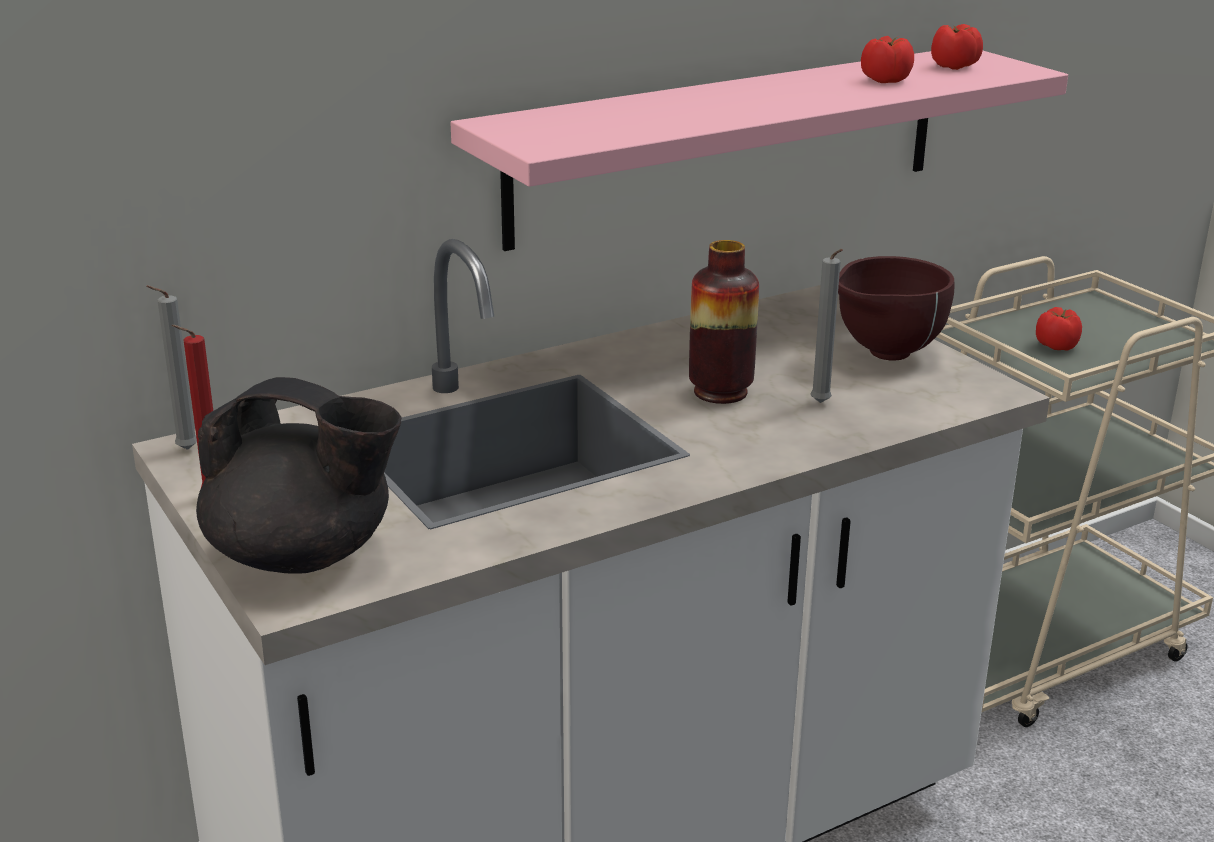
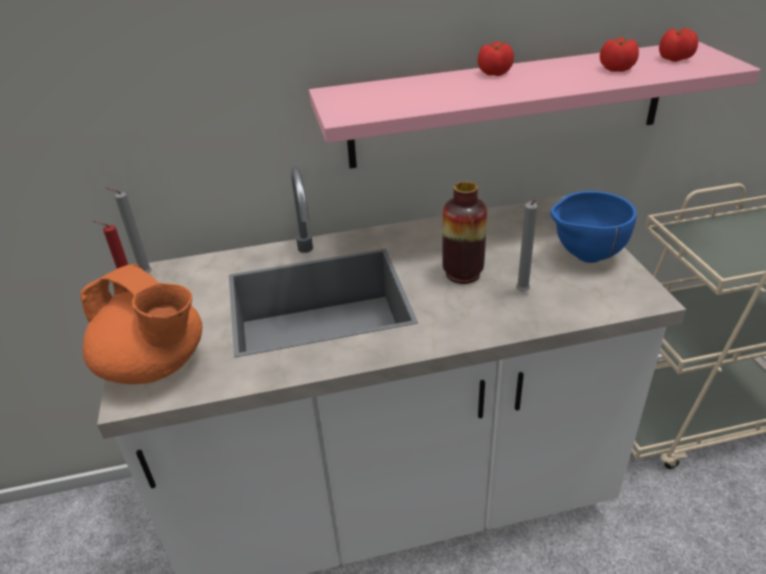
camera: 20 degrees right, 10 degrees up
black teapot [196,377,402,573] -> orange teapot [80,264,202,384]
brown bowl [838,256,955,361] -> blue bowl [550,191,637,263]
tomato [1036,307,1082,351] -> tomato moved to [478,41,514,76]

